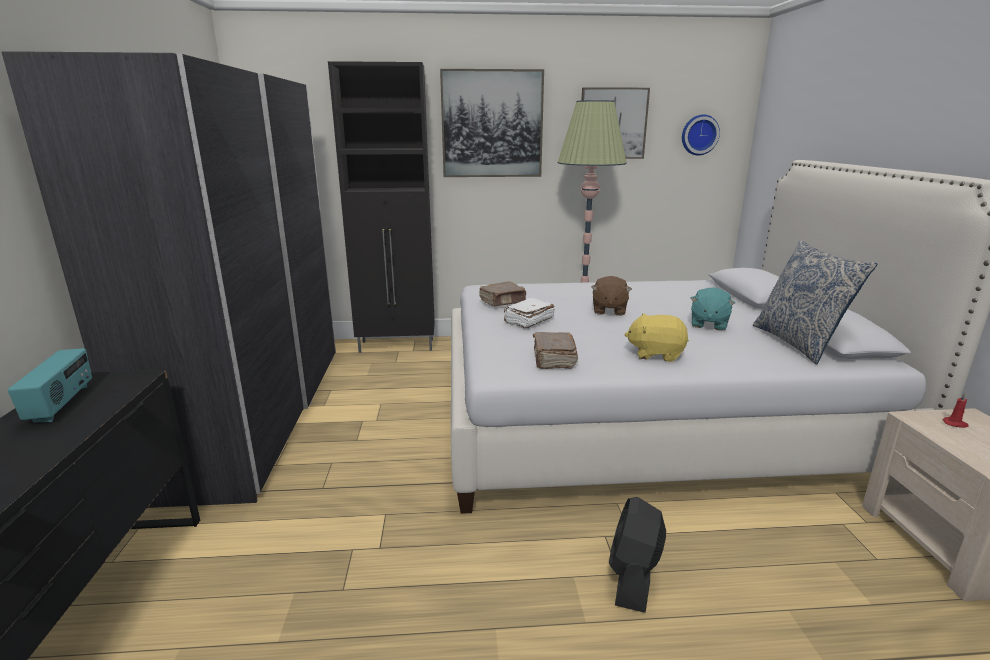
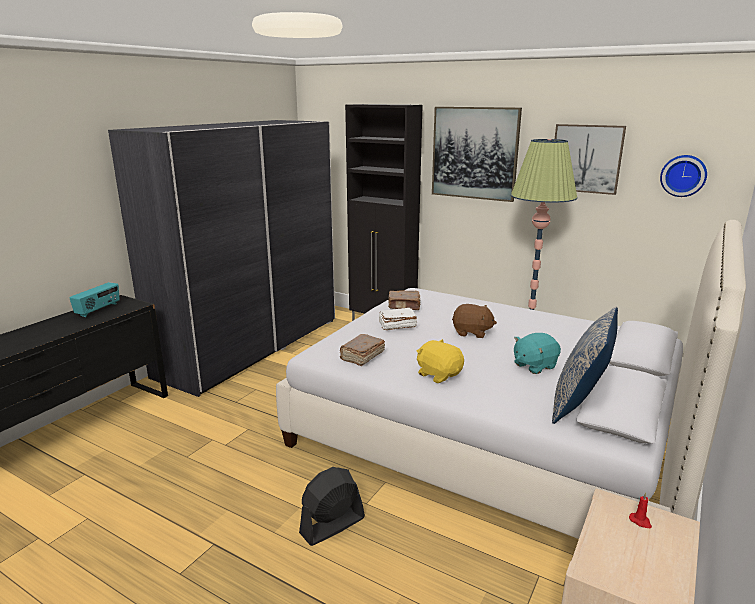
camera: 35 degrees right, 0 degrees up
brown plush toy [592,276,632,316] -> brown plush toy turned 120 degrees counterclockwise [452,304,497,338]

